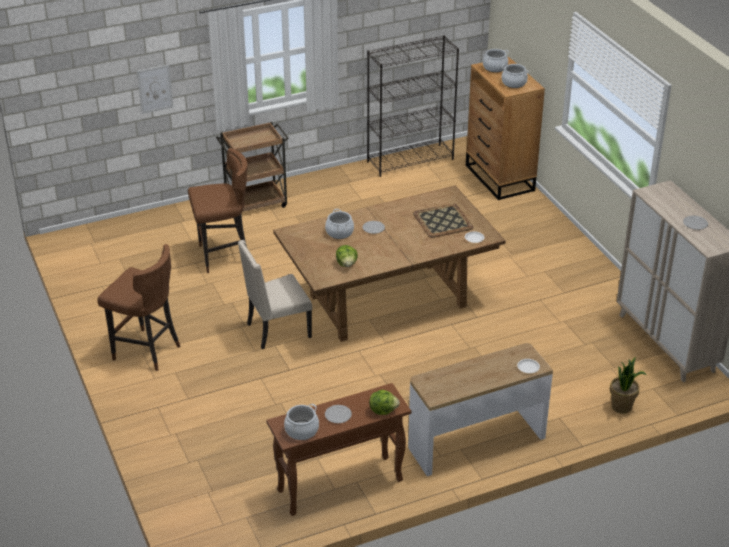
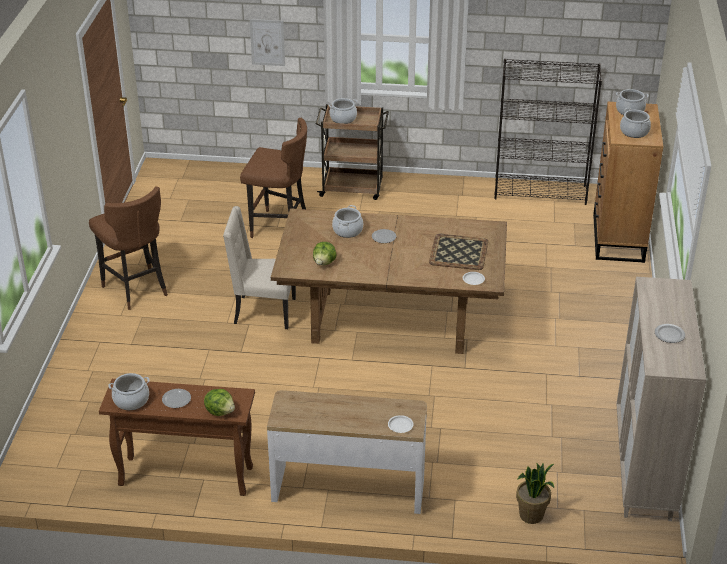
camera: 30 degrees right, 0 degrees up
none -> cooking pot [329,98,357,124]

